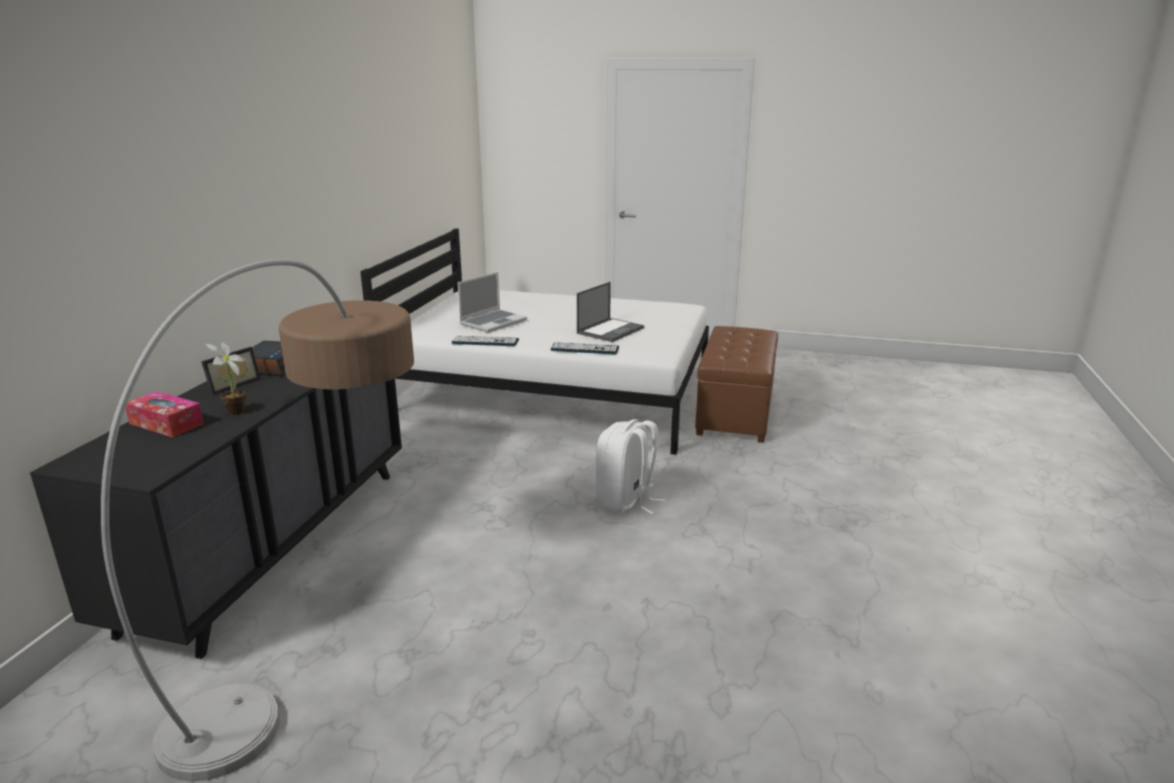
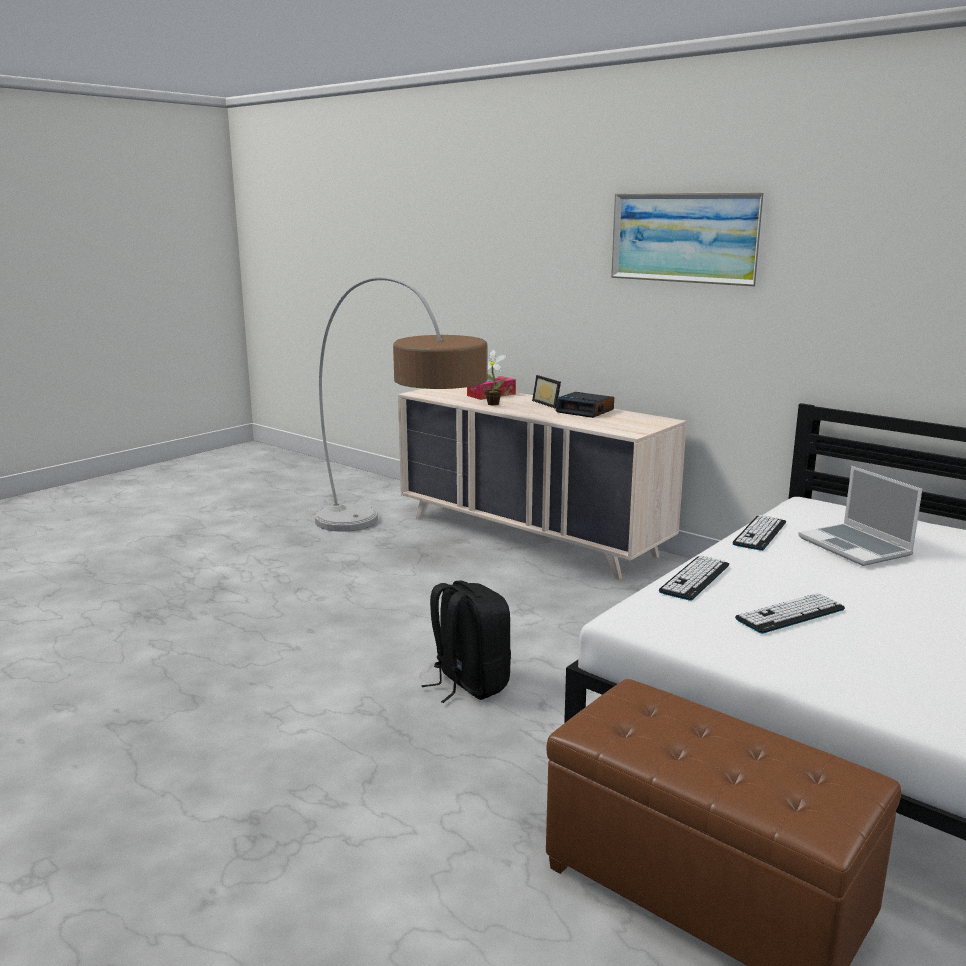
camera: 115 degrees right, 5 degrees down
black dresser [30,374,402,659] -> beige dresser [398,387,687,580]
laptop [577,282,644,342] -> keyboard [735,593,845,634]
white backpack [596,419,665,514] -> black backpack [421,580,511,703]
none -> picture [611,192,767,286]

